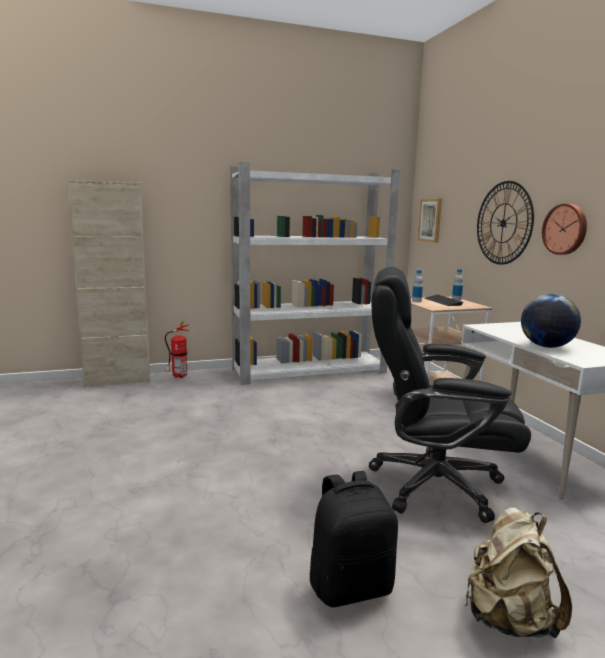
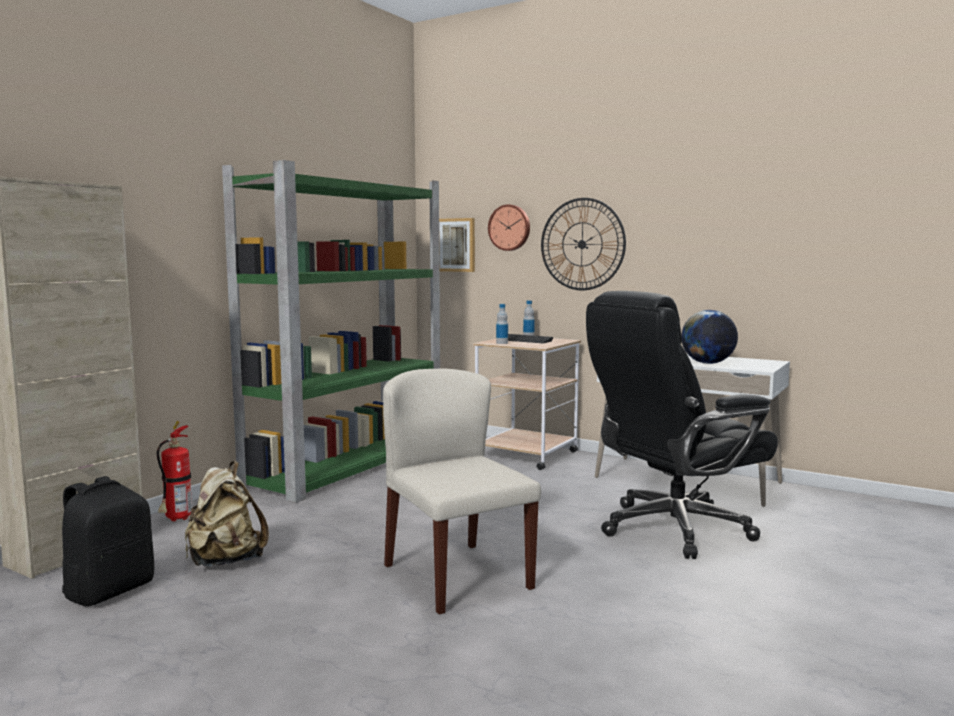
camera: 40 degrees left, 5 degrees down
white bookcase [230,162,400,385] -> green bookcase [222,160,440,503]
black backpack [309,471,398,607] -> black backpack moved to [62,476,154,606]
beige backpack [465,507,572,639] -> beige backpack moved to [185,461,269,567]
wall clock [542,204,587,255] -> wall clock moved to [488,204,530,251]
none -> beige chair [383,369,541,615]

